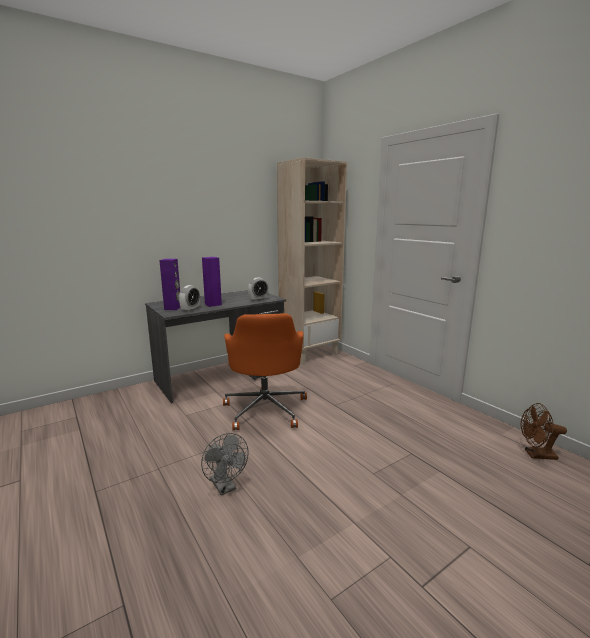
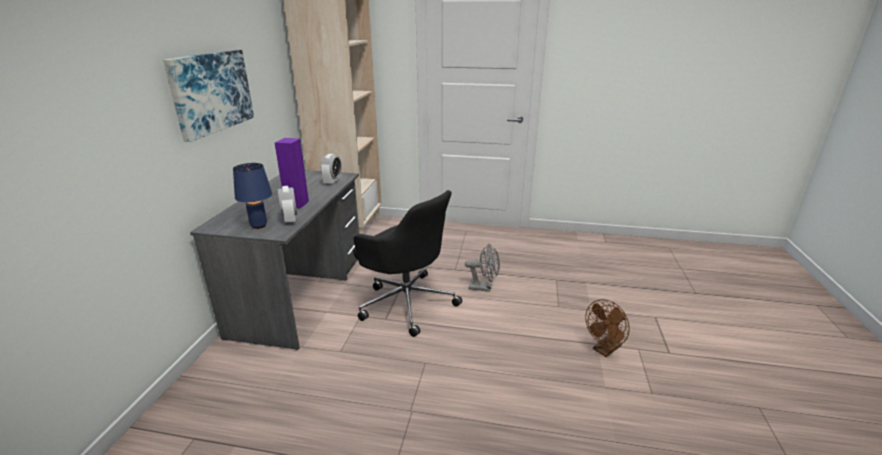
camera: 45 degrees left, 10 degrees up
purple speaker [159,259,180,310] -> blue table lamp [233,163,272,229]
grey fan [201,433,248,495] -> grey fan moved to [465,244,500,292]
orange office chair [223,313,307,430] -> black office chair [353,190,462,337]
brown fan [521,403,567,460] -> brown fan moved to [585,299,630,357]
none -> picture [163,50,254,142]

